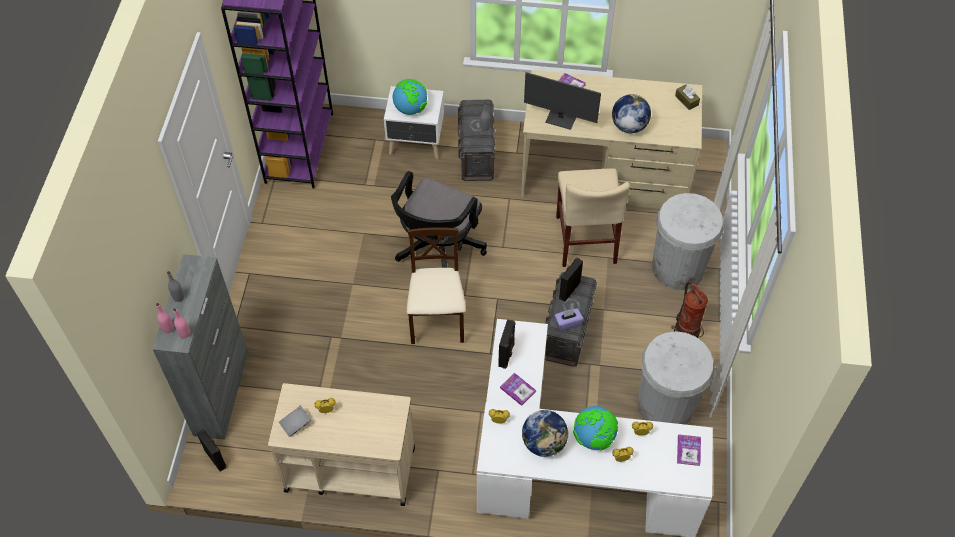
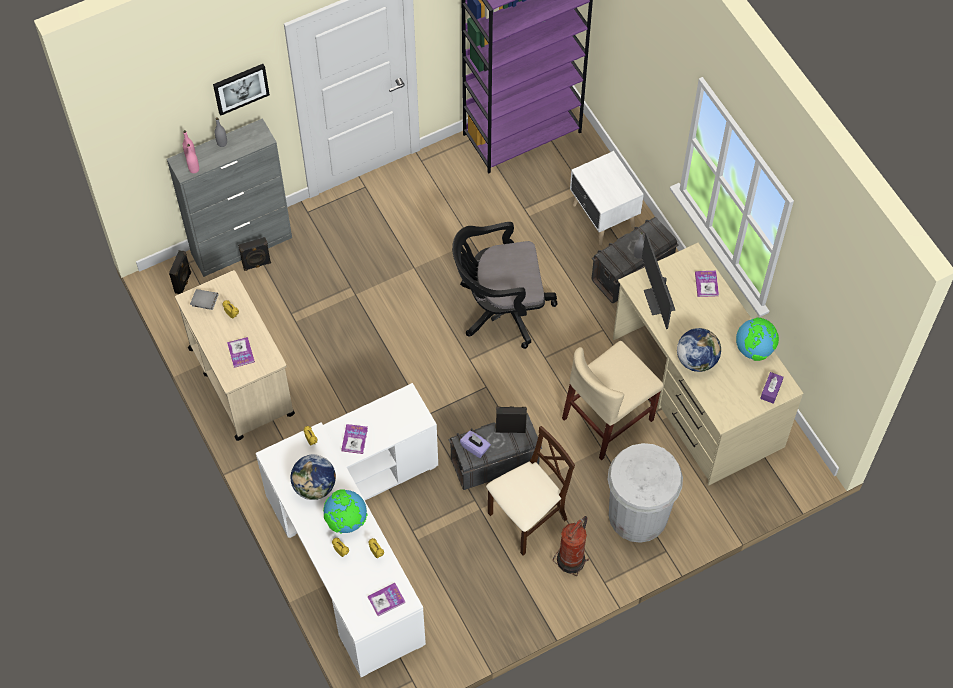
camera: 55 degrees right, 5 degrees up
globe [392,79,427,115] -> globe moved to [736,318,779,361]
beige chair [407,227,466,344] -> beige chair moved to [486,426,575,556]
black speaker [498,320,516,369] -> black speaker moved to [238,237,271,271]
white trash can [637,331,714,425] -> none
brown tissue box [675,85,700,110] -> purple tissue box [760,372,784,404]
none -> picture [213,64,270,115]
none -> book [227,337,255,368]

